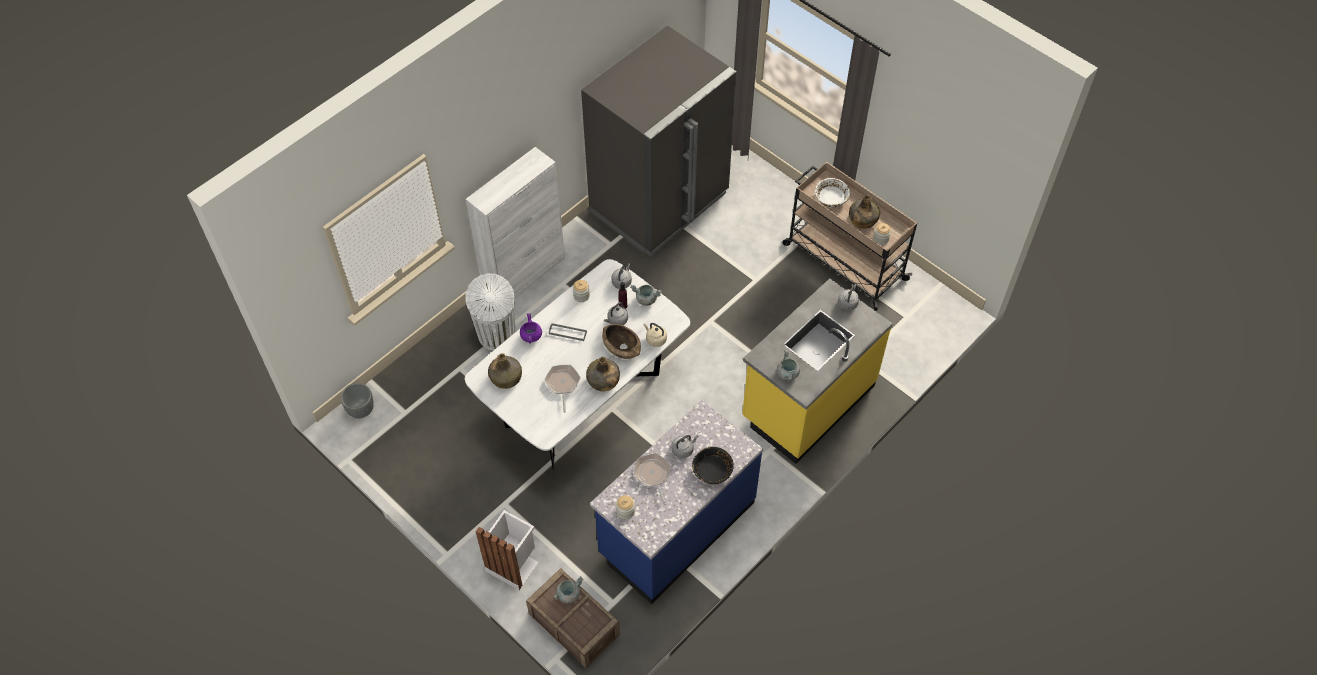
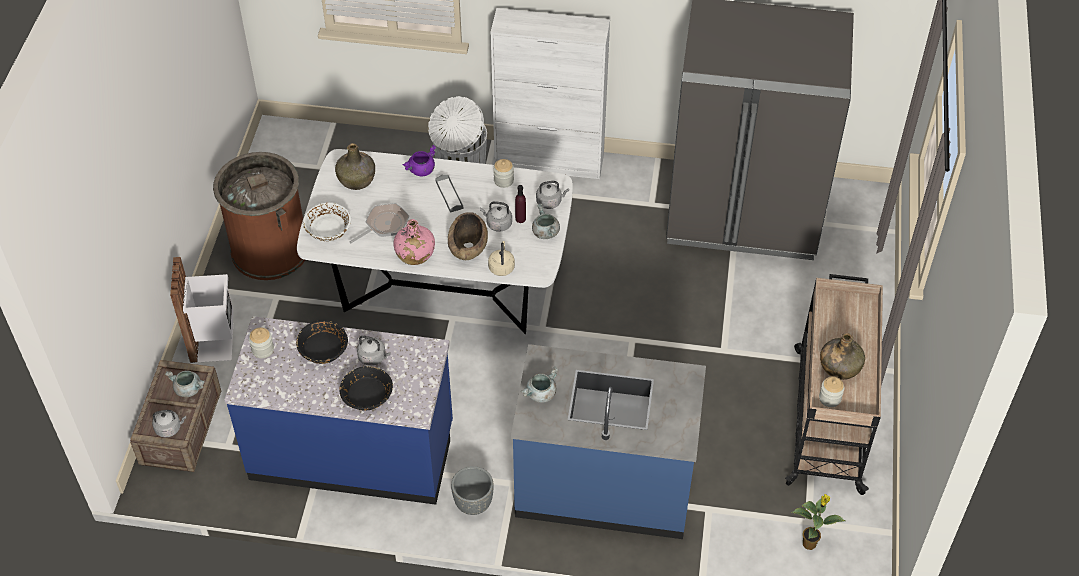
camera: 55 degrees right, 5 degrees down
grey planter [340,383,374,419] -> grey planter moved to [451,466,494,515]
green bottle [586,357,620,391] -> pink bottle [393,219,435,265]
frying pan [634,453,670,505] -> black bowl [296,320,348,364]
yellow counter [742,279,893,464] -> blue counter [511,344,706,539]
white bowl [815,178,850,208] -> white bowl moved to [303,203,351,241]
grey kettle [838,284,859,311] -> grey kettle moved to [152,410,186,437]
none -> brown trash can [213,152,305,280]
none -> potted plant [792,494,845,550]

